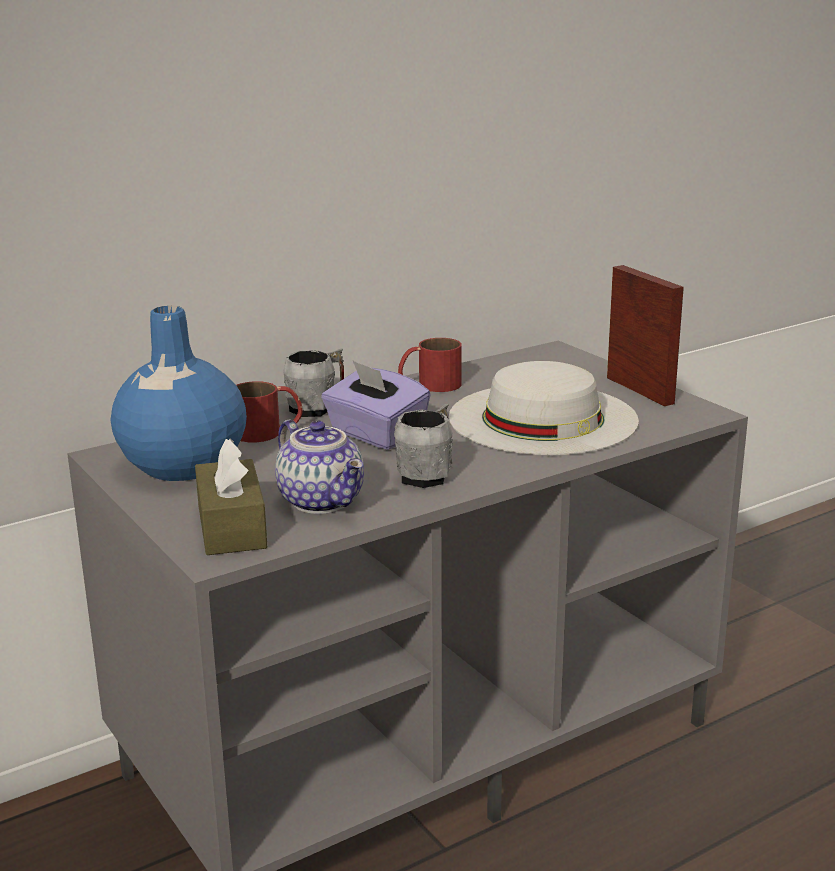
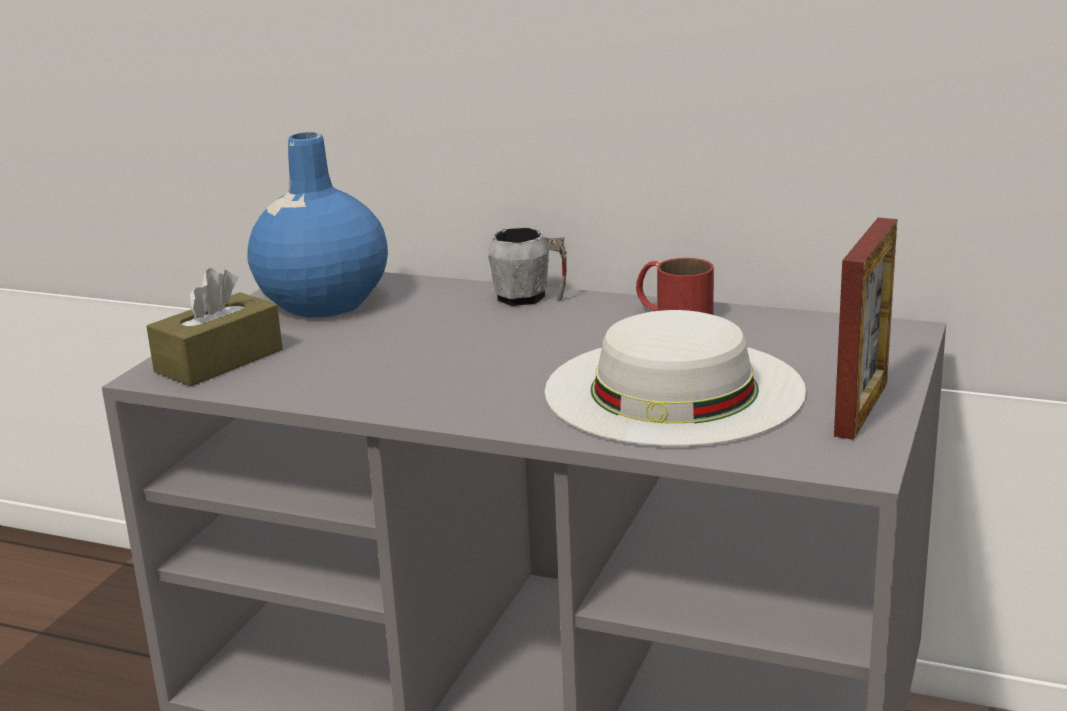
camera: 55 degrees right, 0 degrees up
red mug [236,381,303,442] -> none
teapot [275,420,364,514] -> none
purple tissue box [321,360,431,450] -> none
grey mug [394,404,453,488] -> none

